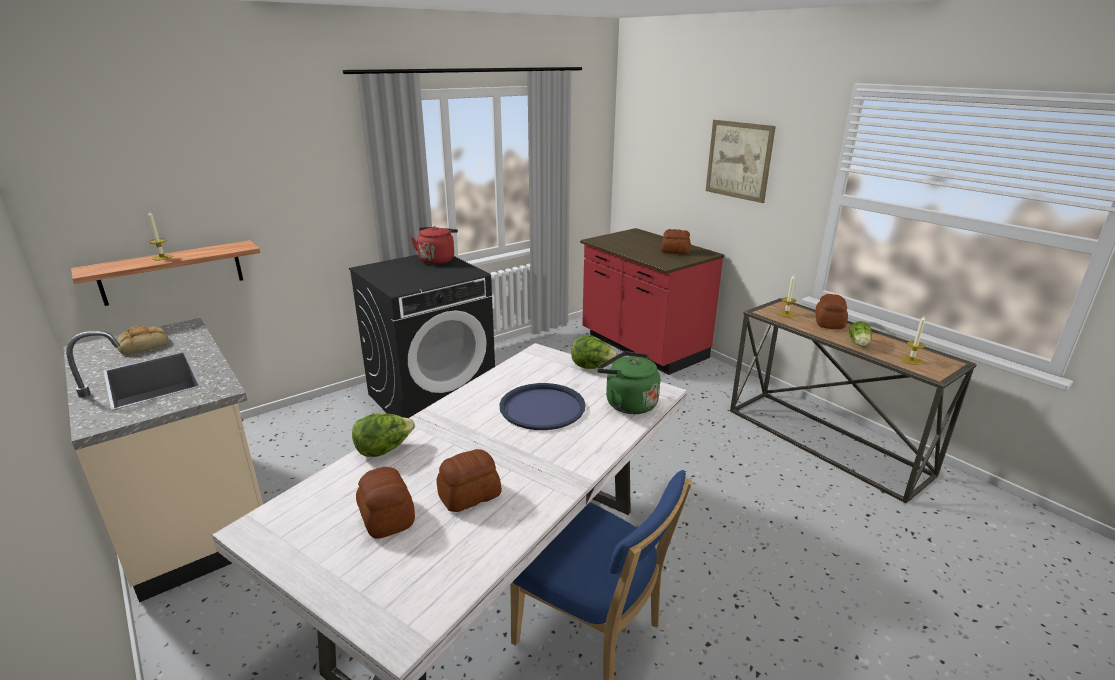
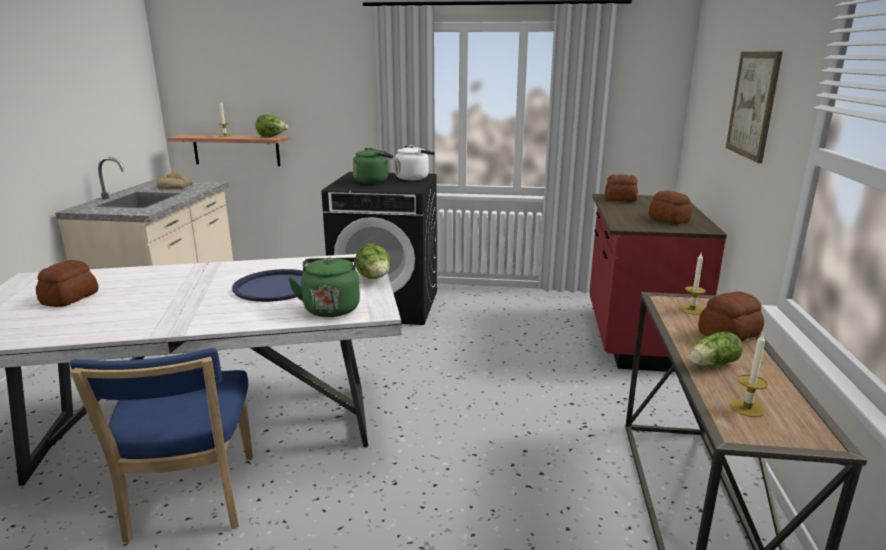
camera: 45 degrees right, 5 degrees down
lettuce [352,413,415,457] -> lettuce moved to [255,115,288,137]
red kettle [411,226,458,264] -> white kettle [395,145,435,181]
bread [437,449,502,512] -> bread moved to [605,174,638,202]
none -> green kettle [353,148,393,184]

